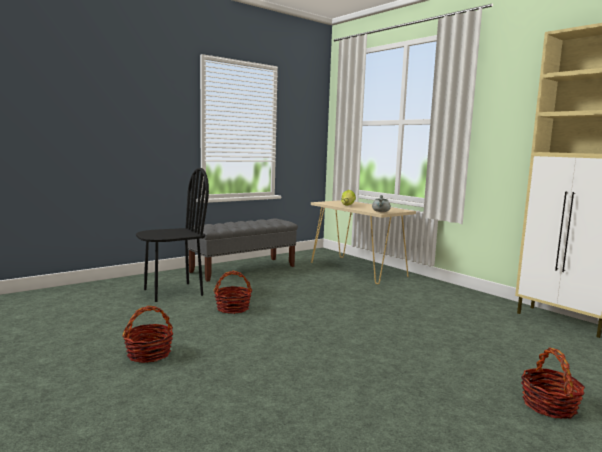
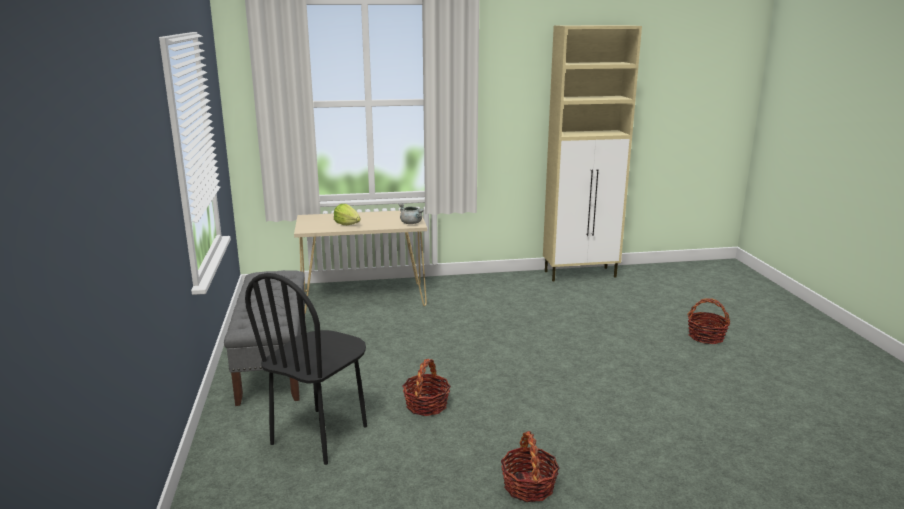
camera: 60 degrees left, 10 degrees up
black chair [136,168,209,302] -> black chair turned 150 degrees counterclockwise [245,273,367,465]

